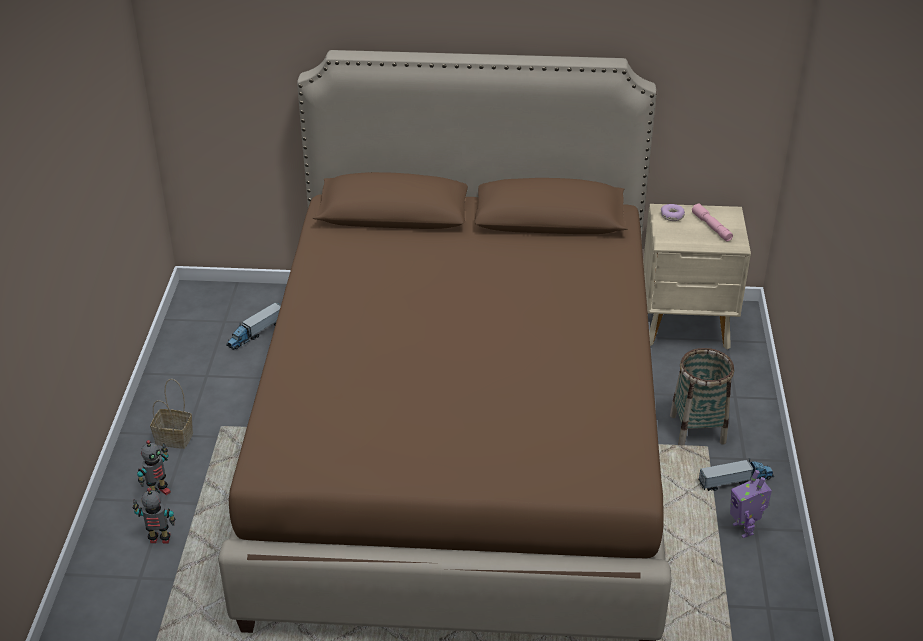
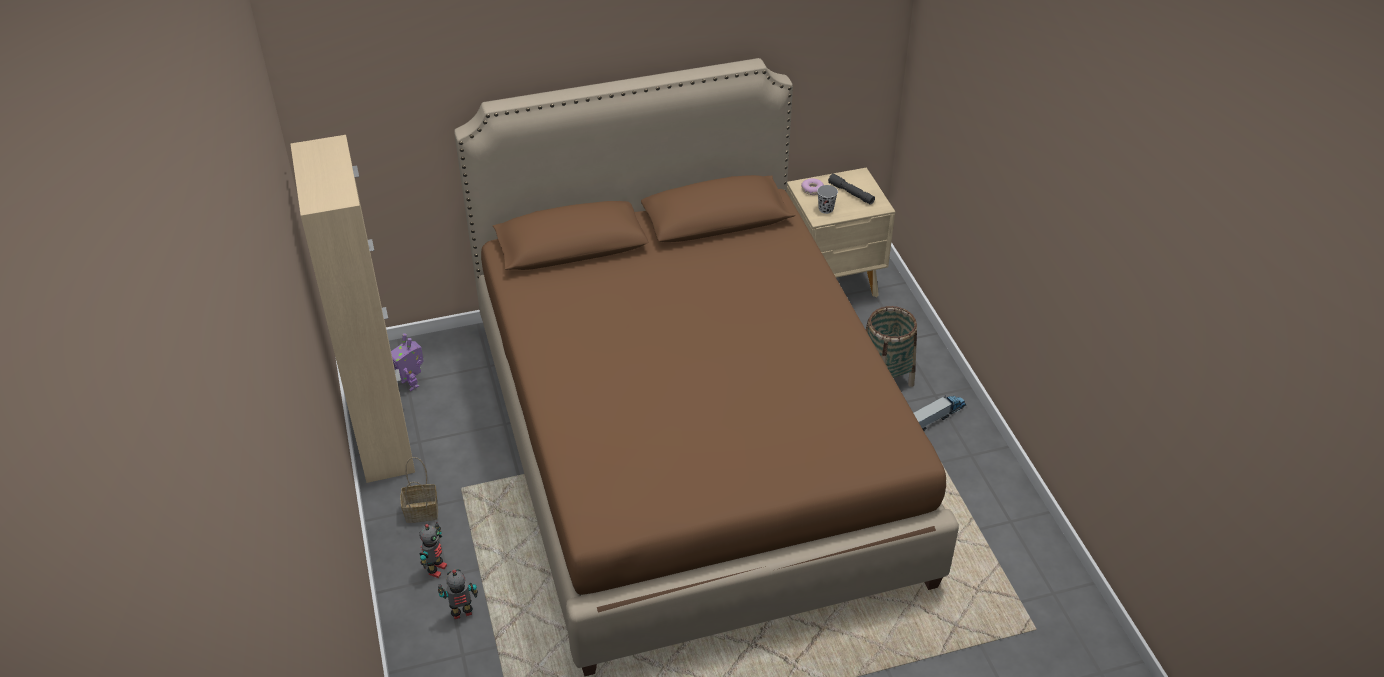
camera: 20 degrees left, 5 degrees up
toy truck [226,302,281,350] -> none
pink flashlight [692,203,733,241] -> grey flashlight [828,174,875,205]
toy robot [730,470,772,538] -> toy robot moved to [391,333,424,391]
none -> beige cabinet [290,135,415,483]
none -> black cup [817,185,838,214]

